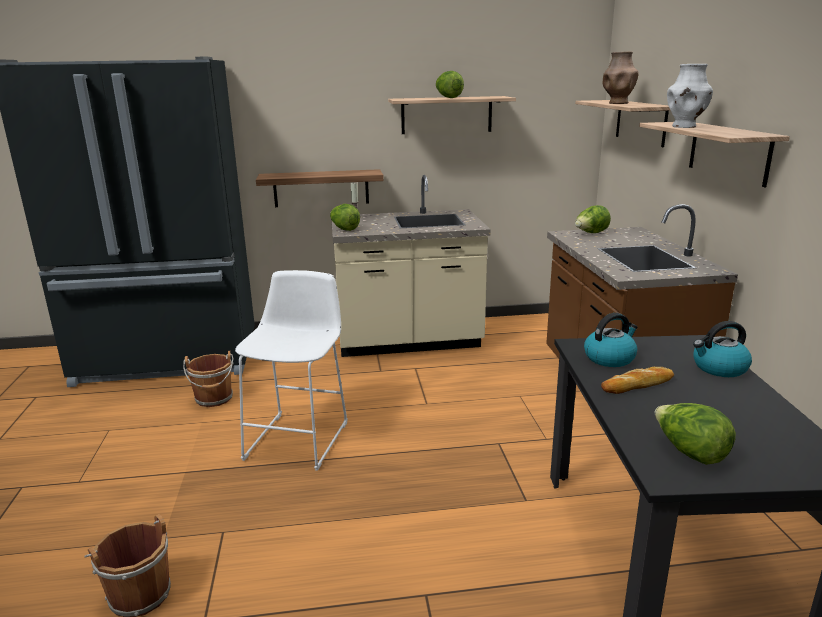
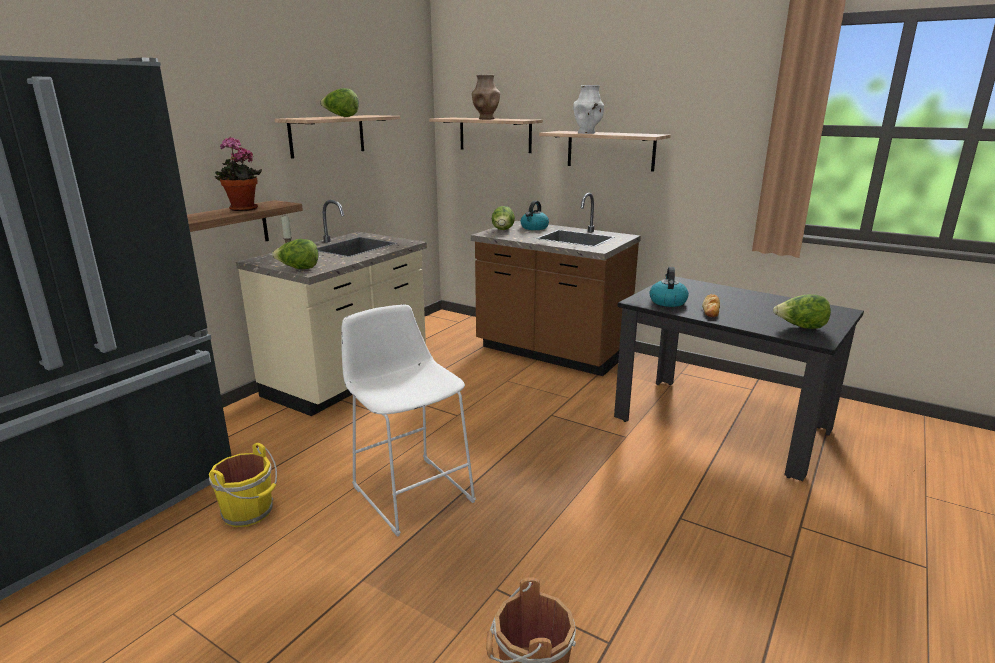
camera: 50 degrees left, 0 degrees up
brown bucket [183,351,234,407] -> yellow bucket [209,443,277,527]
kettle [693,321,752,377] -> kettle moved to [521,201,549,230]
none -> potted plant [215,136,262,211]

